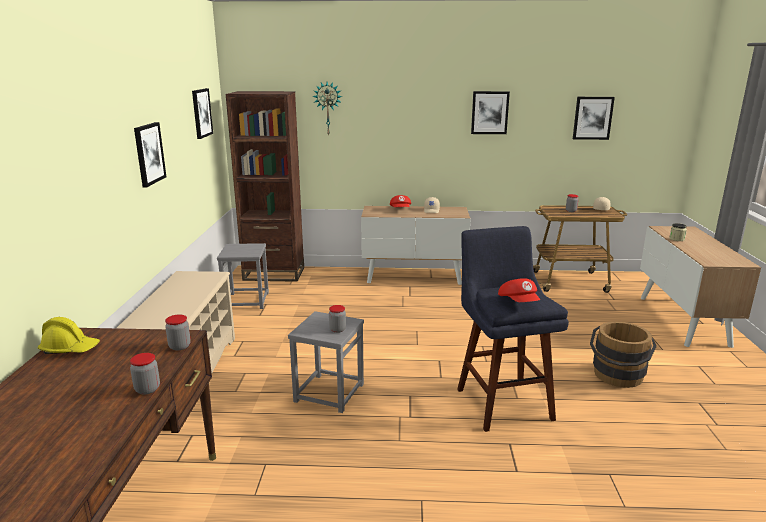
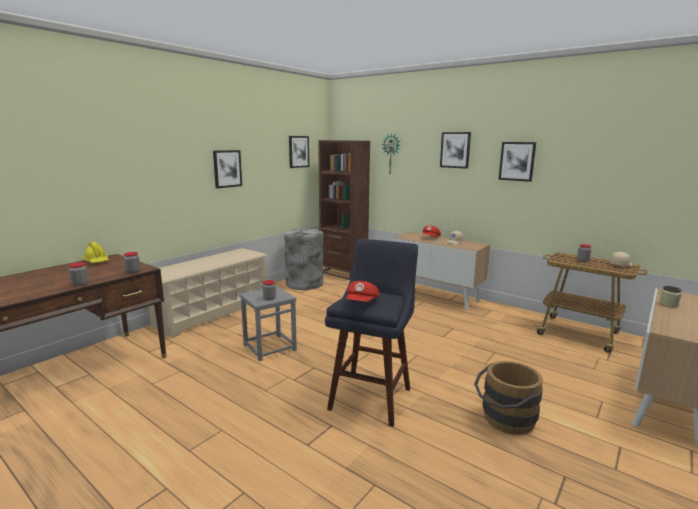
camera: 35 degrees right, 5 degrees down
grey stool [217,243,269,309] -> grey trash can [284,228,323,290]
picture [573,97,615,140] -> picture moved to [440,132,471,169]

